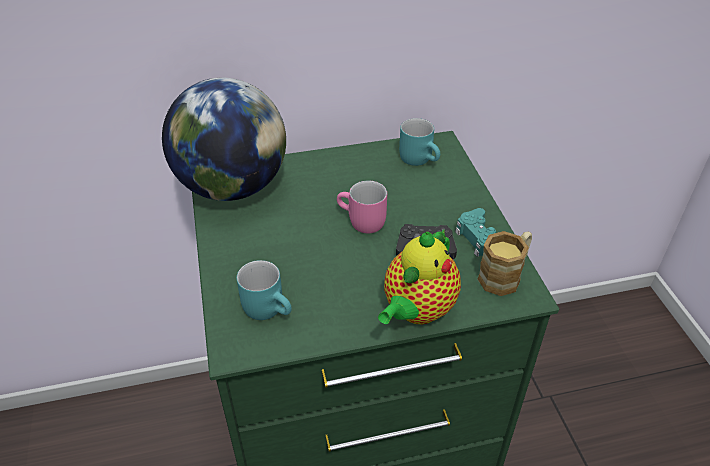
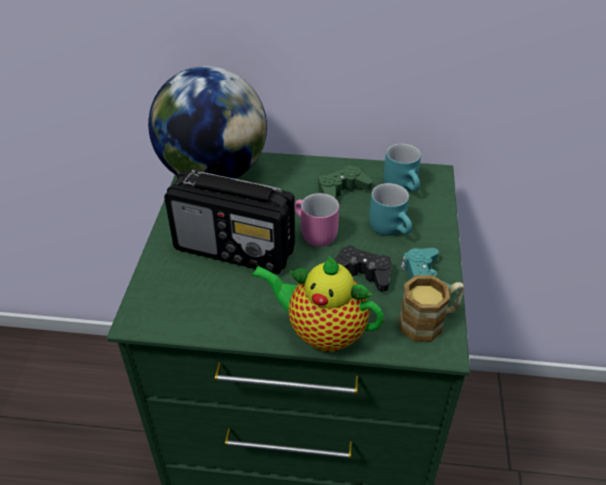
camera: 20 degrees right, 0 degrees up
turquoise mug [237,260,292,320] -> turquoise mug moved to [369,183,412,236]
teapot [378,230,461,324] -> teapot turned 60 degrees clockwise [251,256,384,352]
none -> radio [164,169,295,274]
none -> green game controller [318,165,373,198]

